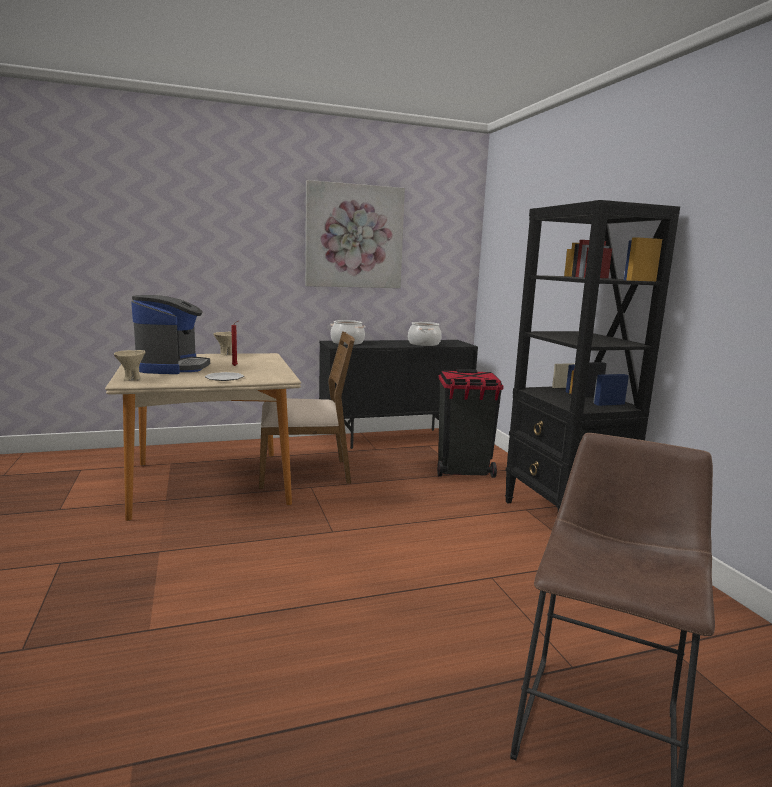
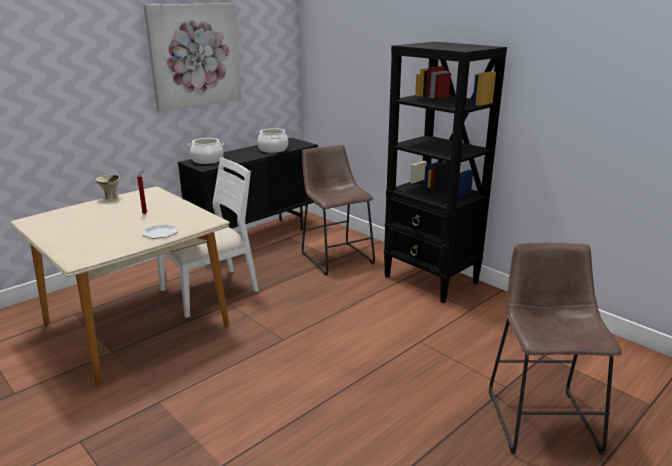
camera: 25 degrees left, 10 degrees up
beige bowl [114,350,145,381] -> none
coffee machine [131,295,210,374] -> none
brown chair [259,331,355,489] -> white chair [157,157,259,318]
black trash can [437,369,504,478] -> brown stool [302,145,375,276]

